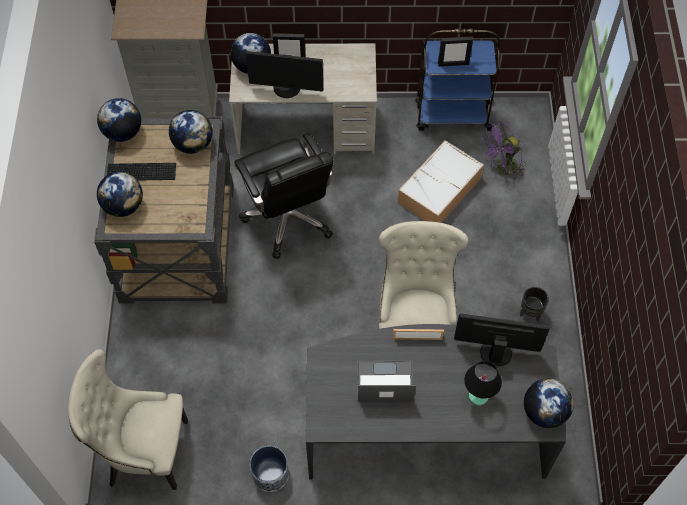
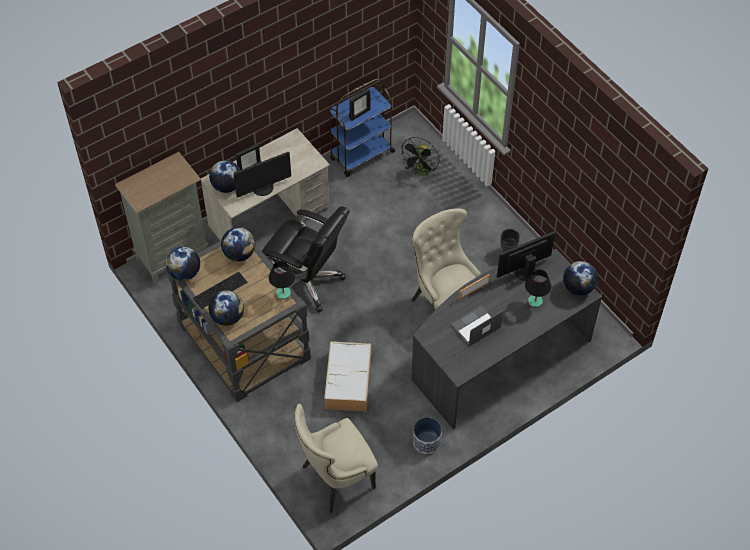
camera: 35 degrees left, 5 degrees down
storage box [398,140,484,223] -> storage box moved to [324,341,371,411]
purple fan [482,121,526,181] -> black fan [399,137,440,176]
none -> black table lamp [269,261,295,300]

